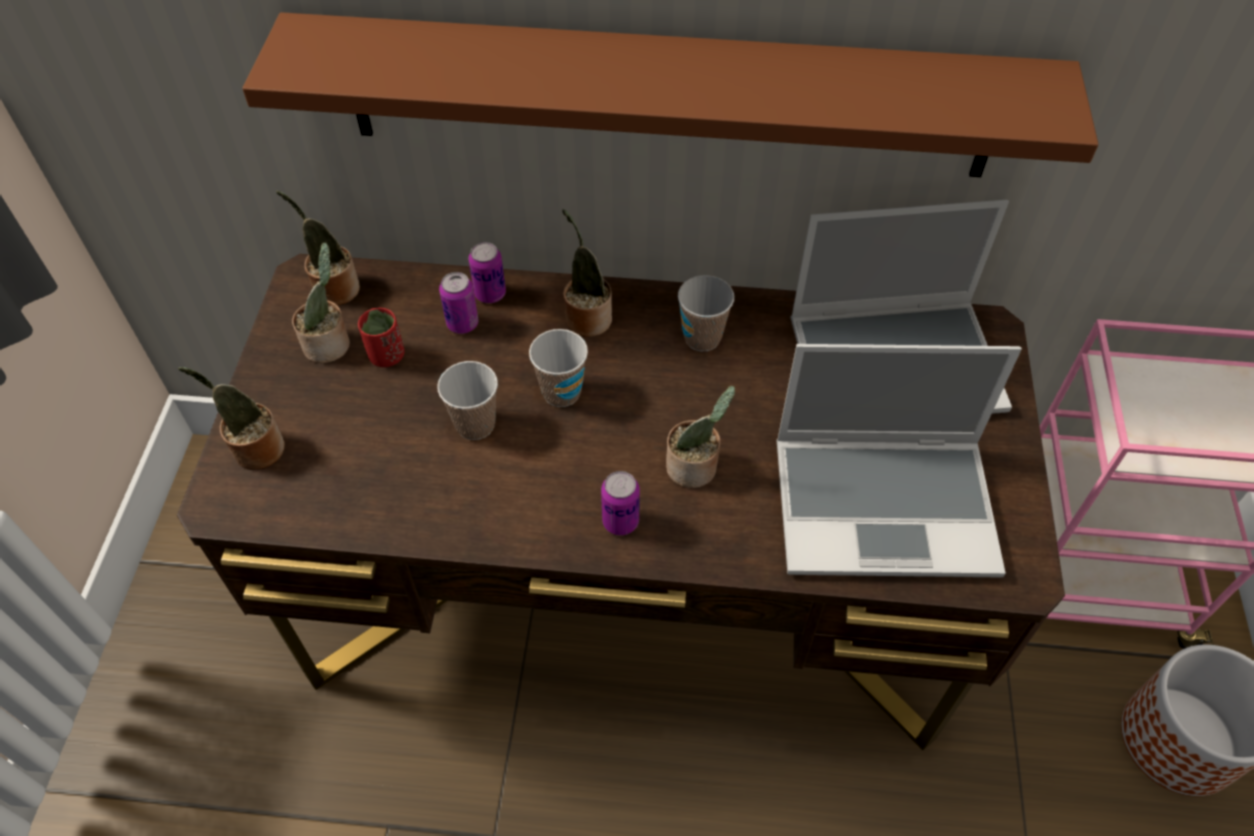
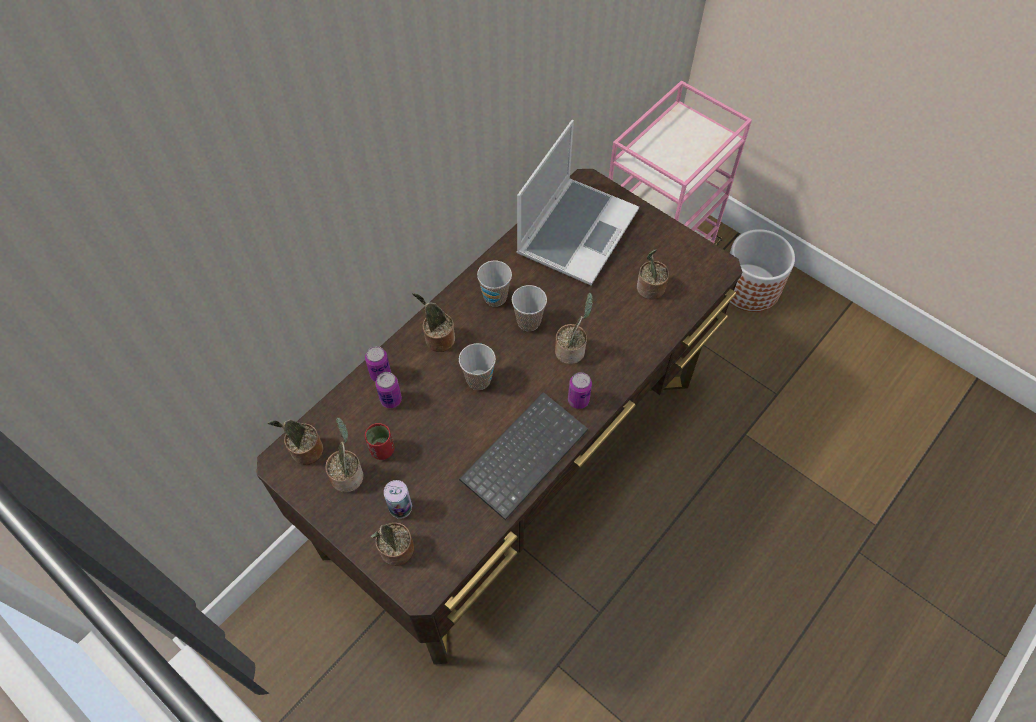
camera: 55 degrees left, 5 degrees up
brown shelf [242,12,1098,177] -> none
cup [437,361,498,440] -> cup moved to [512,285,547,331]
laptop [777,344,1022,578] -> potted plant [637,249,669,299]
none -> can [384,480,412,519]
none -> keyboard [459,392,588,520]

